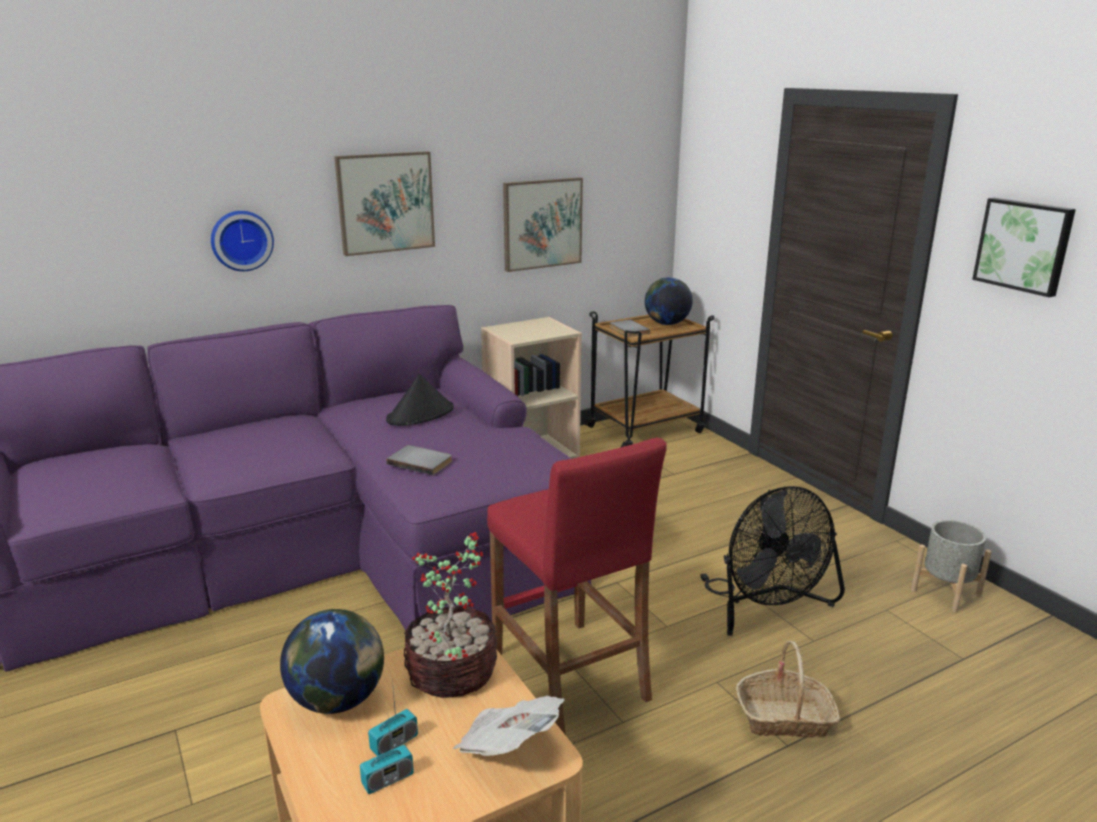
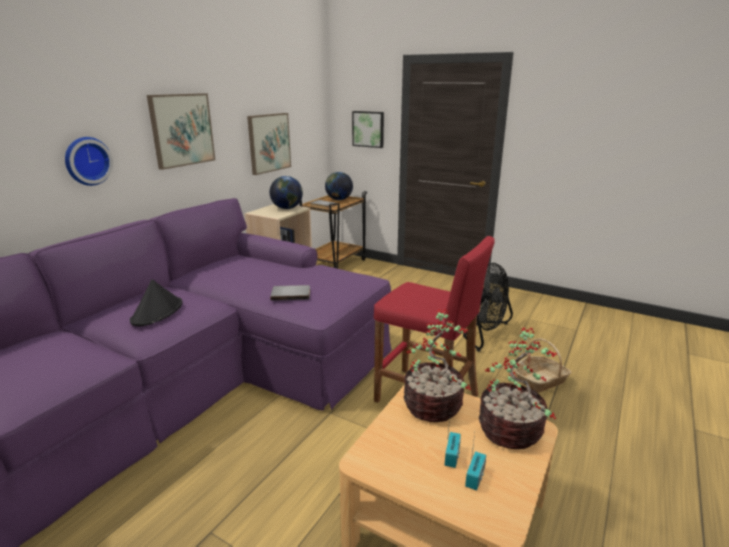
camera: 30 degrees left, 0 degrees up
globe [280,609,384,714] -> globe moved to [270,176,303,209]
black hat [386,374,454,426] -> black hat moved to [130,279,183,326]
newspaper [453,696,565,756] -> potted plant [479,327,557,449]
grey planter [911,520,992,613] -> none
picture [972,198,1076,297] -> picture moved to [352,111,384,148]

